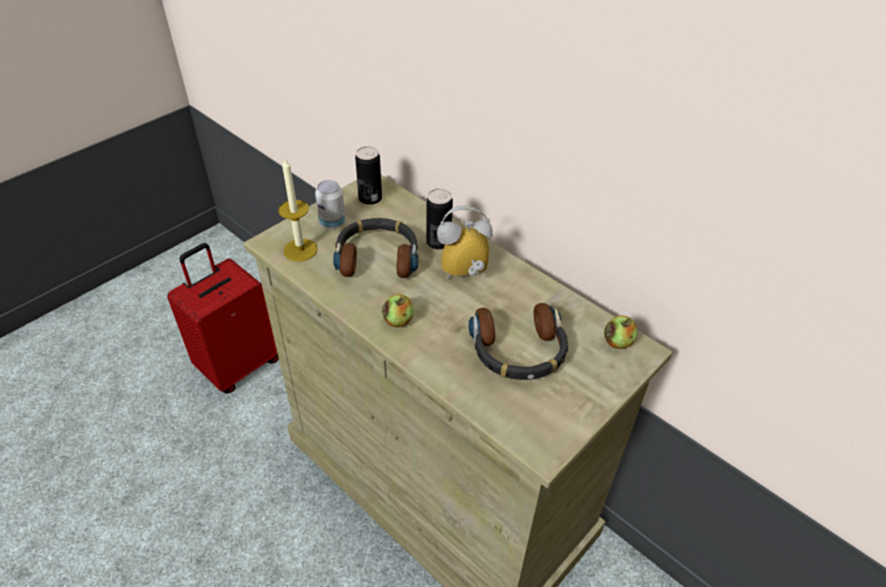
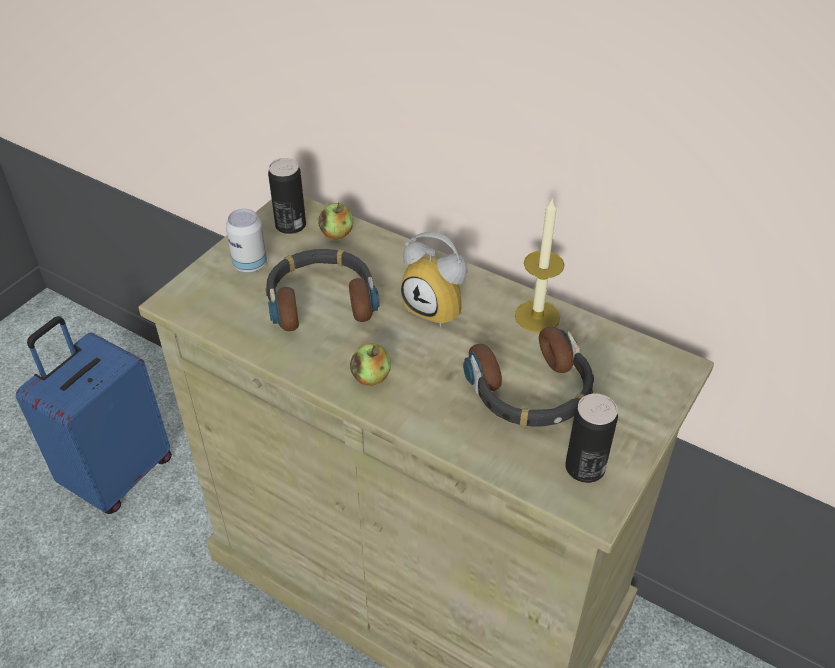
camera: 10 degrees left, 0 degrees up
red suitcase [167,243,279,394] -> blue suitcase [16,316,172,514]
candle [278,159,318,262] -> candle moved to [515,197,565,333]
can [426,188,453,250] -> can moved to [565,393,618,483]
alarm clock [437,205,493,280] -> alarm clock turned 120 degrees counterclockwise [401,232,468,327]
apple [604,315,638,349] -> apple moved to [318,203,353,240]

